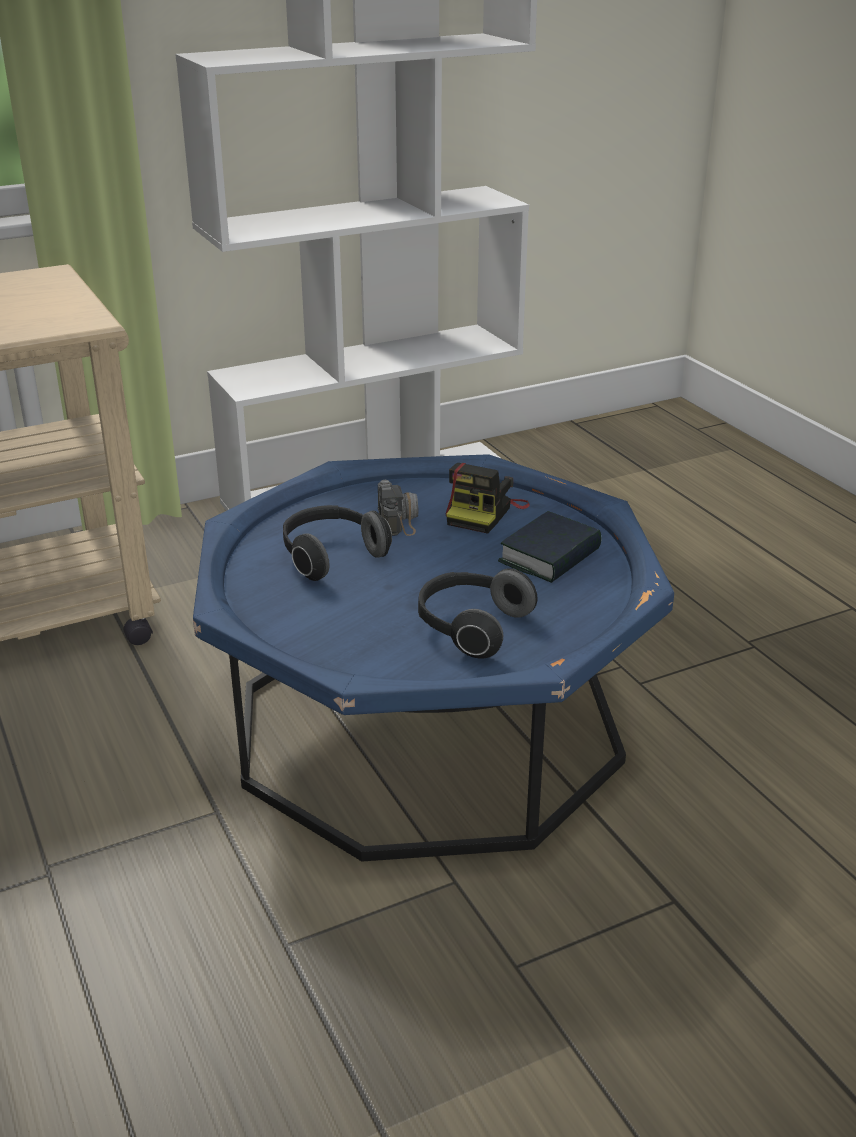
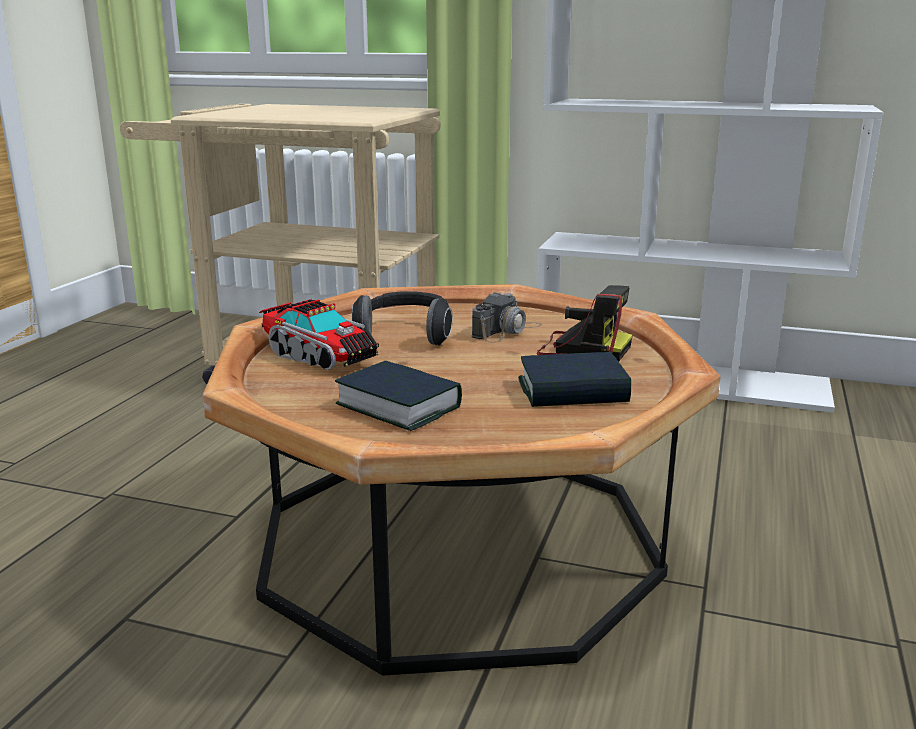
camera: 45 degrees right, 10 degrees down
blue coffee table [193,454,674,862] -> brown coffee table [202,284,720,676]
headphones [418,568,537,659] -> book [335,361,462,431]
camera [446,463,530,534] -> camera turned 135 degrees counterclockwise [536,285,633,362]
none -> toy truck [259,299,379,370]

